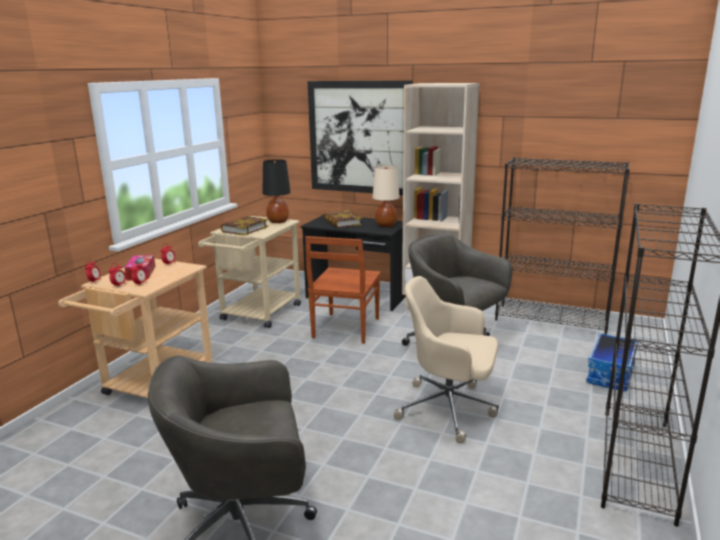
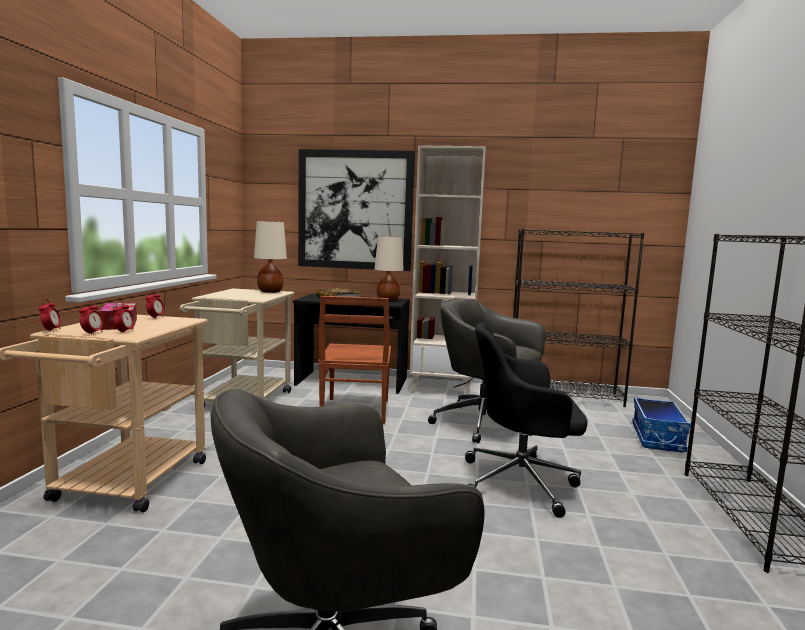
camera: 15 degrees left, 10 degrees down
book [220,216,269,236] -> none
black table lamp [262,159,291,223] -> beige table lamp [254,221,287,293]
beige office chair [394,276,499,443] -> black office chair [465,322,588,518]

